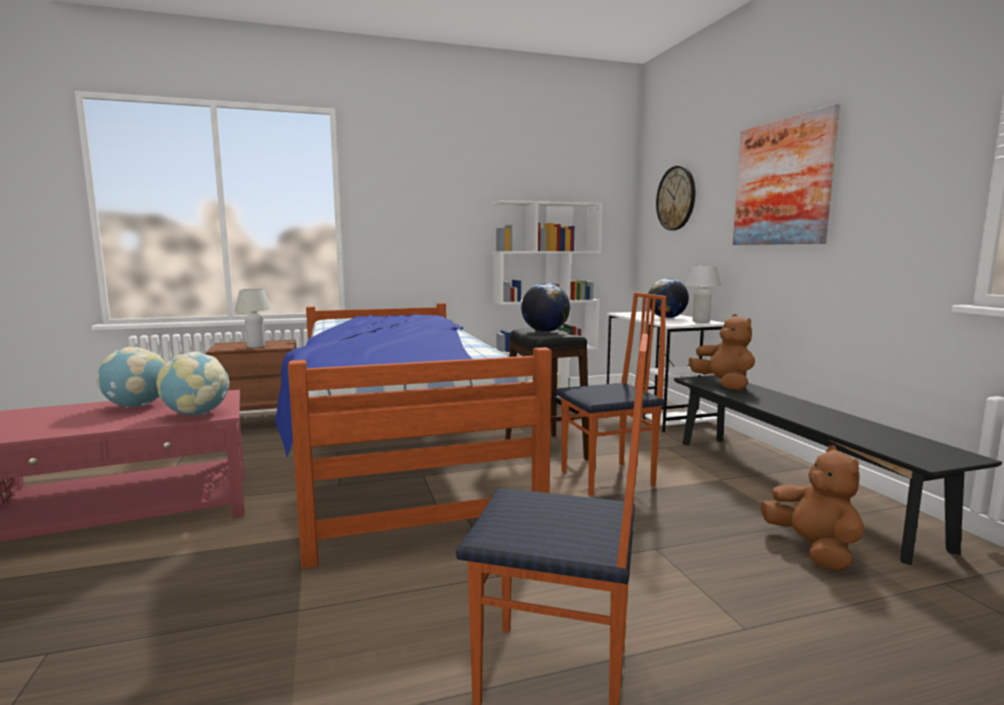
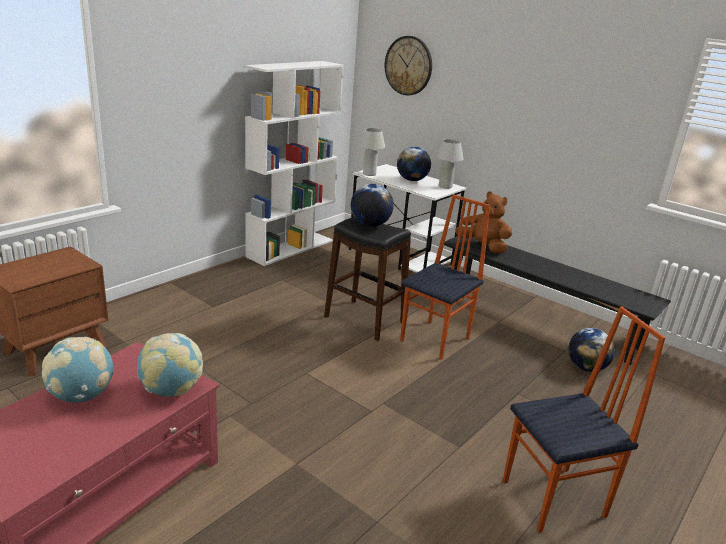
camera: 35 degrees left, 15 degrees up
white table lamp [234,289,271,348] -> white table lamp moved to [358,128,385,176]
bed [275,303,552,569] -> none
picture [733,104,840,245] -> none
brown plush toy [761,445,864,571] -> globe [568,328,615,372]

